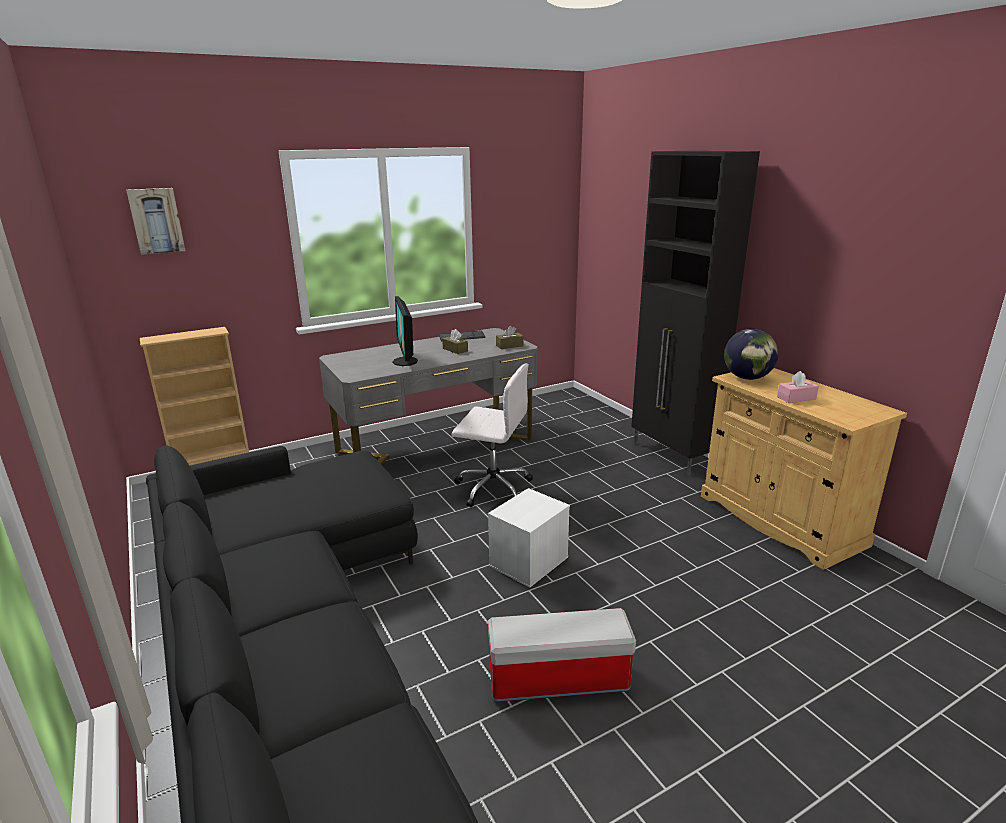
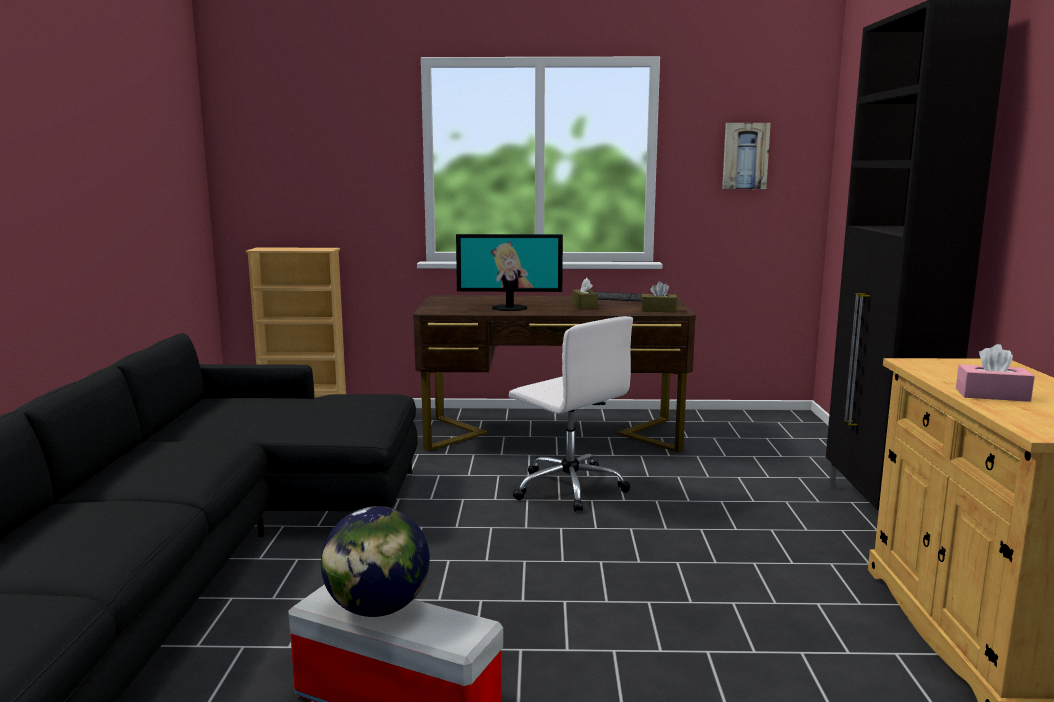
camera: 30 degrees right, 10 degrees down
picture [126,188,186,255] -> picture moved to [722,123,771,189]
grey desk [319,328,538,465] -> brown desk [413,295,696,453]
monitor [392,296,418,366] -> monitor turned 105 degrees counterclockwise [456,234,563,311]
white storage box [488,488,570,588] -> none
globe [724,329,778,380] -> globe moved to [321,506,430,617]

